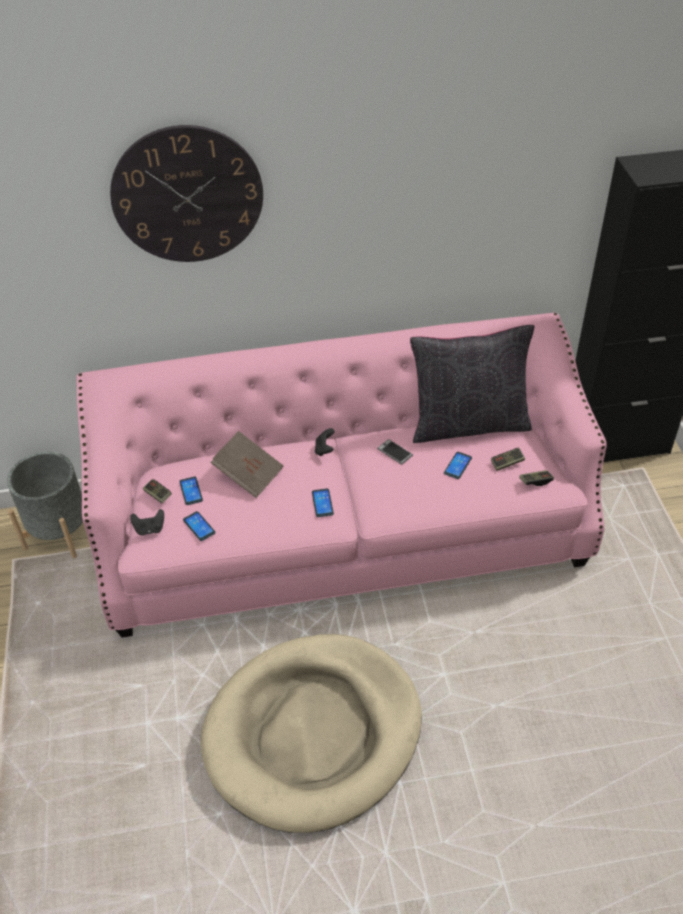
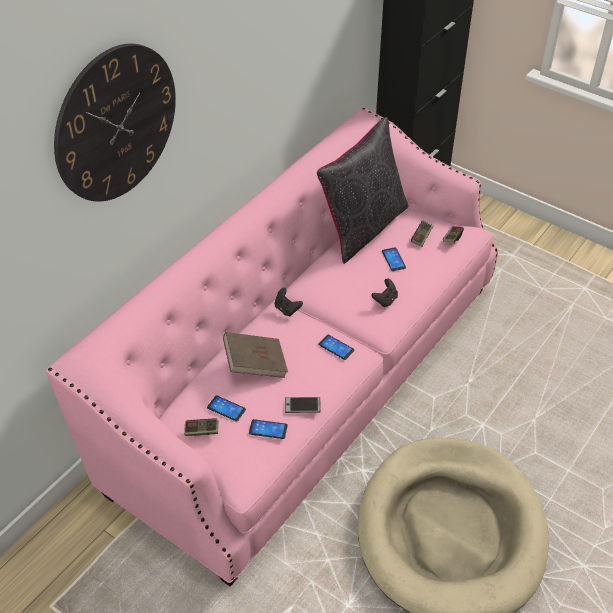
camera: 45 degrees left, 0 degrees up
grey planter [7,452,83,558] -> none
black game controller [130,509,164,536] -> black game controller moved to [371,279,398,308]
phone [377,439,413,465] -> phone moved to [285,397,321,413]

